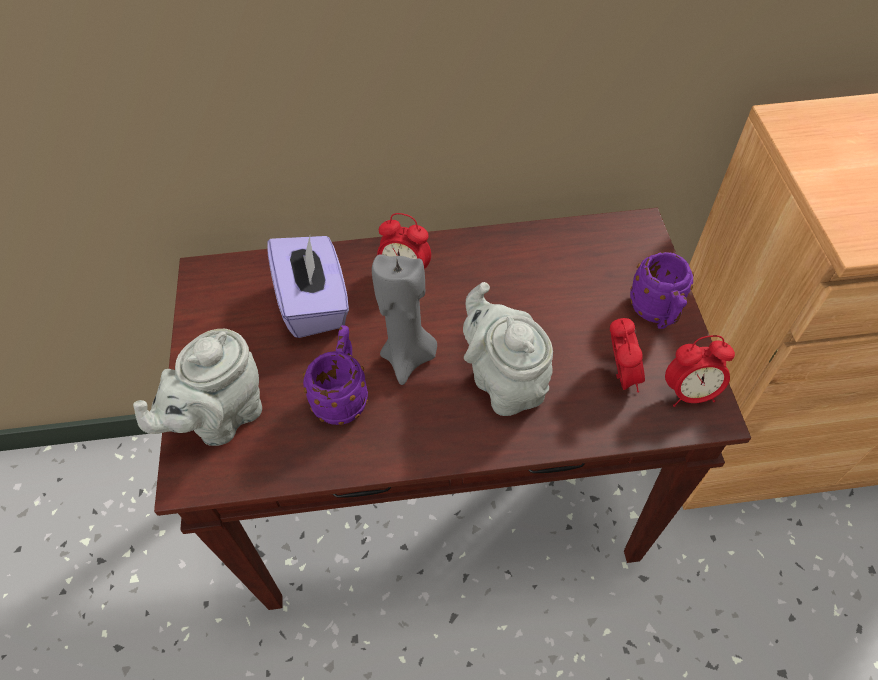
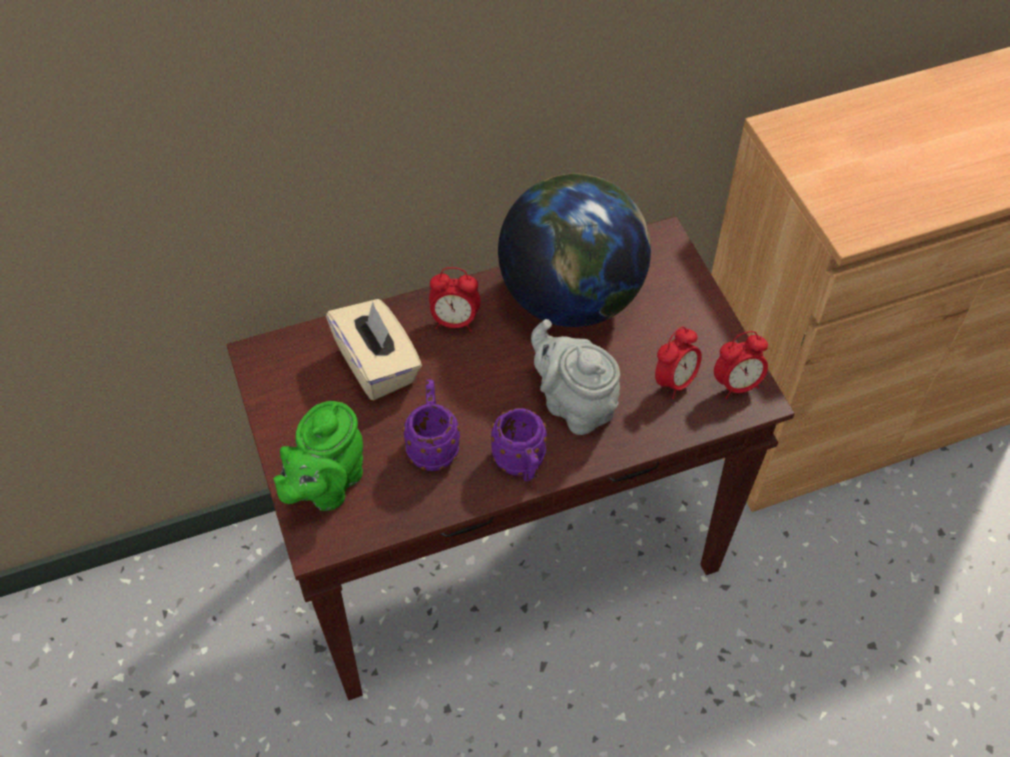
camera: 15 degrees left, 0 degrees up
grey teapot [133,329,262,446] -> green teapot [273,401,363,511]
purple tissue box [267,236,349,338] -> beige tissue box [326,299,422,400]
grey candle [372,254,437,385] -> none
alarm clock [610,318,645,393] -> alarm clock turned 60 degrees clockwise [655,327,702,399]
purple mug [630,252,694,329] -> purple mug moved to [491,408,547,481]
none -> globe [498,174,651,327]

